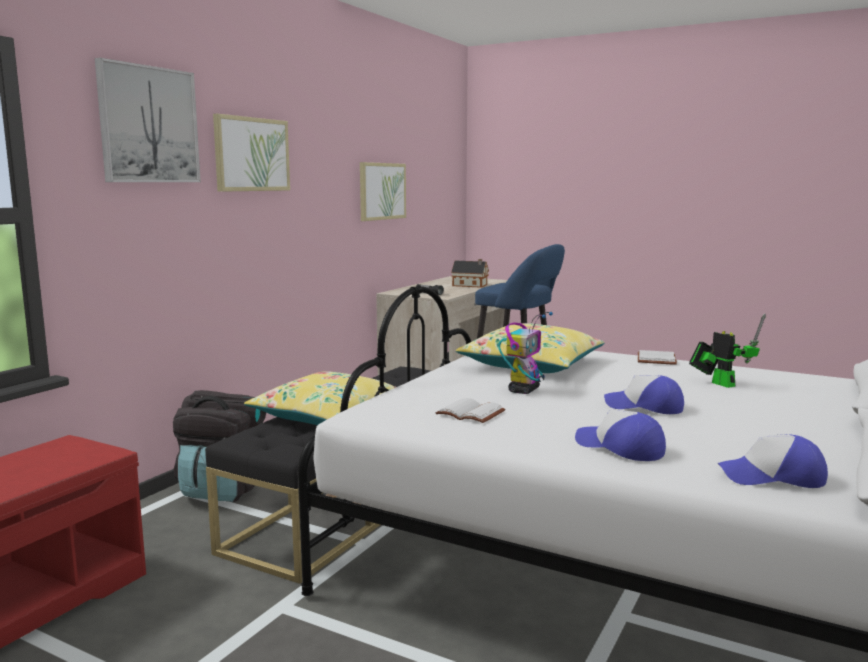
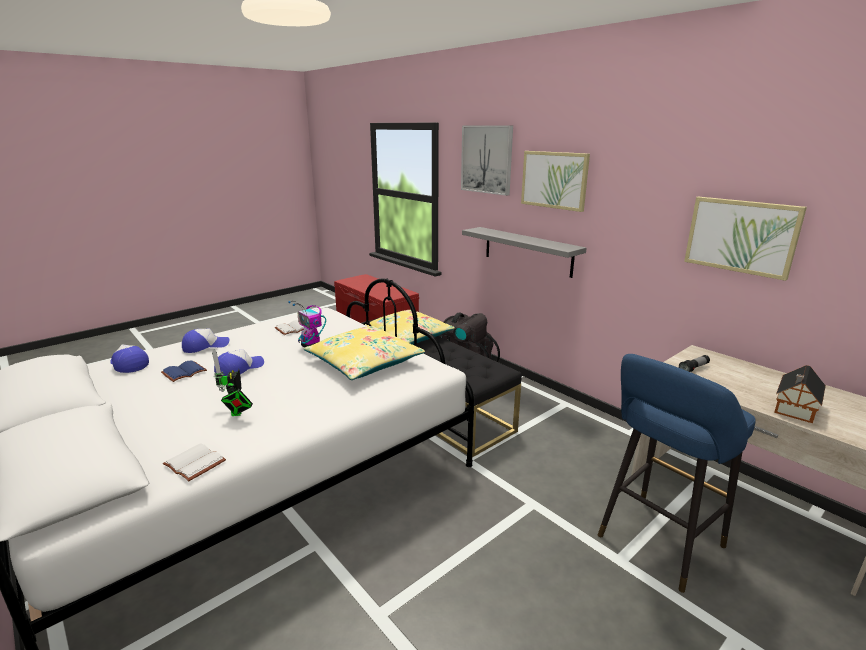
camera: 110 degrees right, 10 degrees up
white book [638,350,677,365] -> white book moved to [163,443,226,481]
toy robot [689,313,766,388] -> toy robot turned 90 degrees clockwise [212,349,253,416]
cap [718,434,828,488] -> cap turned 75 degrees counterclockwise [110,345,149,373]
none -> blue book [161,360,207,382]
none -> grey shelf [462,227,587,278]

